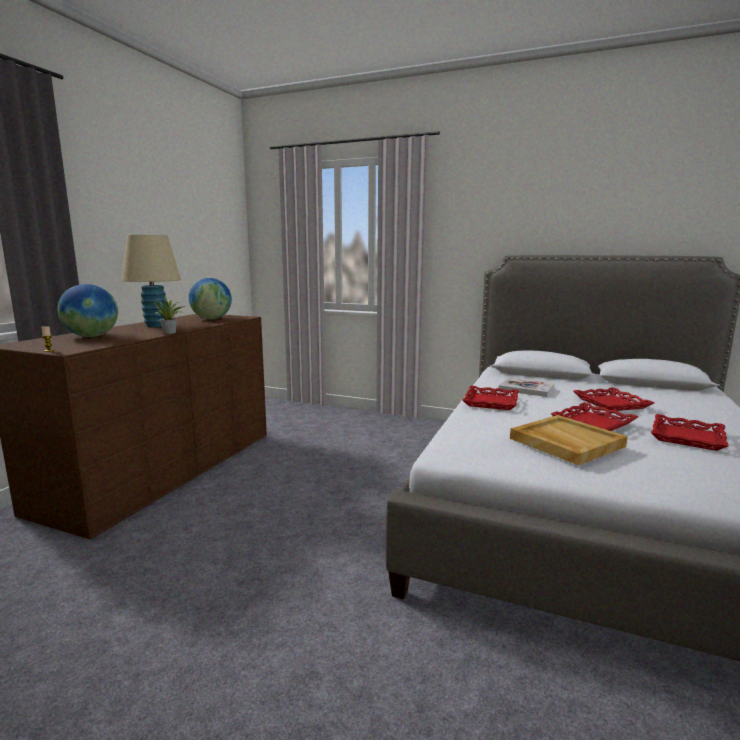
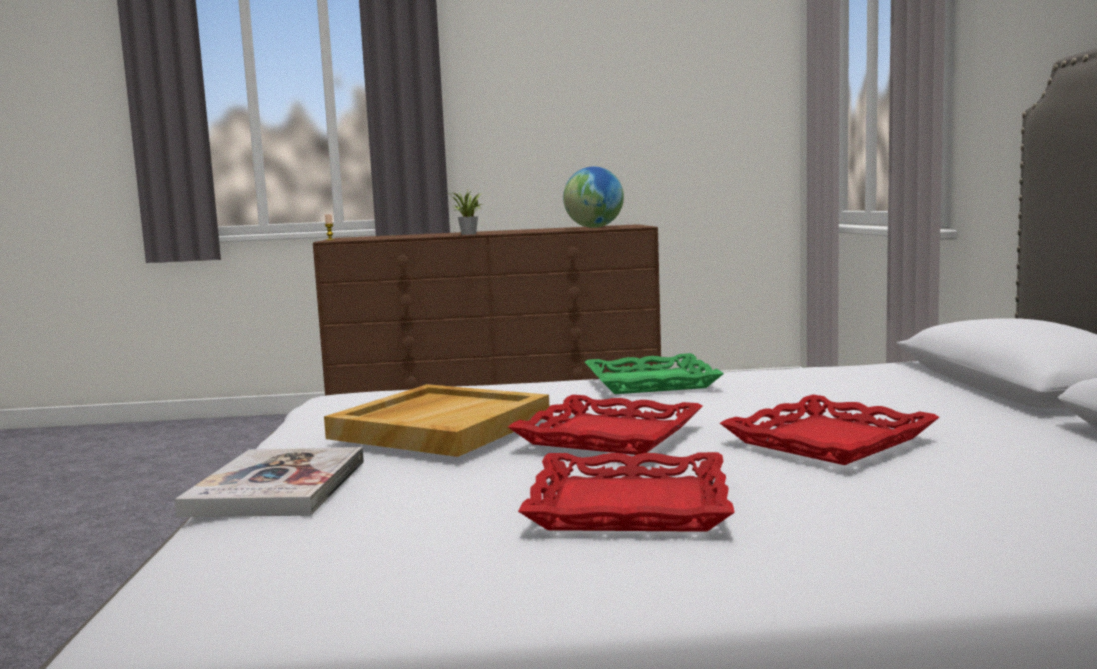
camera: 65 degrees right, 5 degrees down
globe [57,284,118,337] -> none
beige table lamp [122,235,181,327] -> none
red tray [462,386,519,410] -> green tray [585,353,724,394]
book [498,378,554,397] -> book moved to [174,447,364,517]

